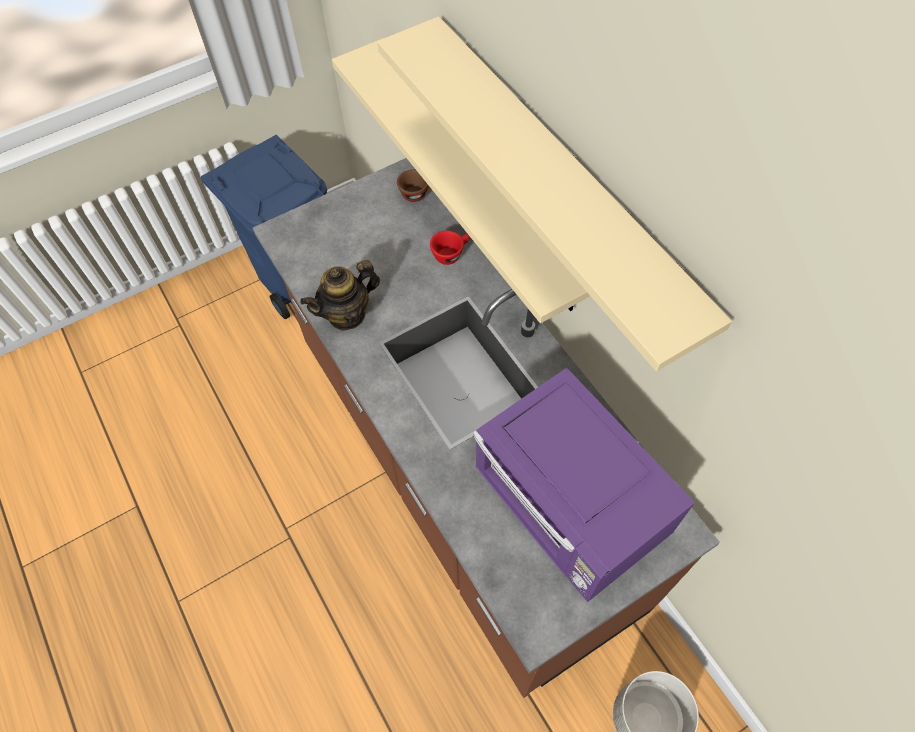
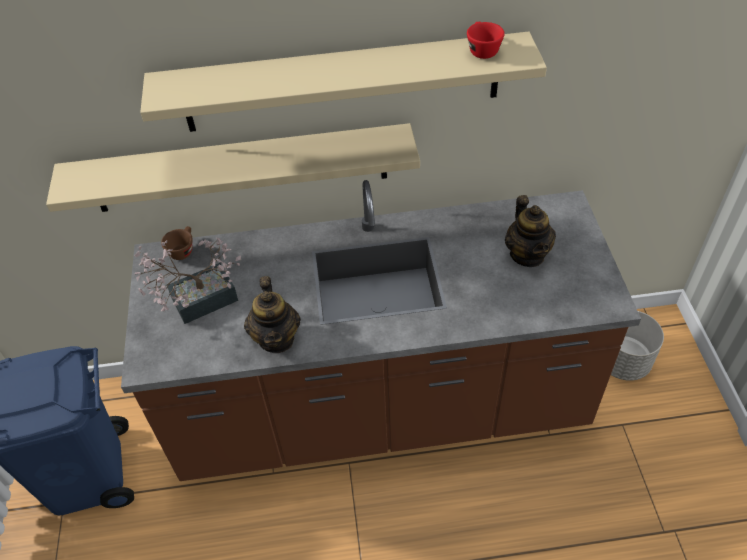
camera: 65 degrees left, 10 degrees down
red cup [430,230,470,265] -> red cup moved to [467,22,505,59]
purple microwave [473,368,695,602] -> teapot [505,195,556,267]
none -> potted plant [134,238,241,324]

